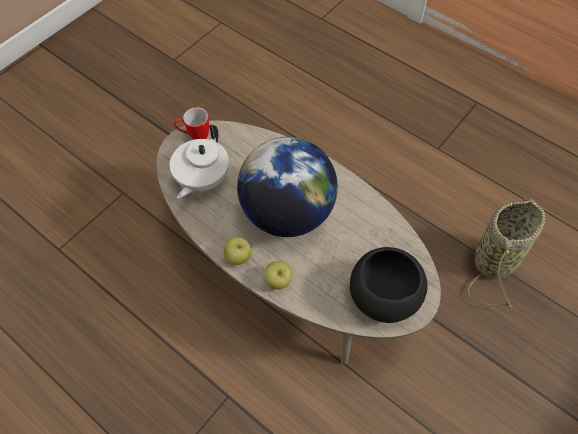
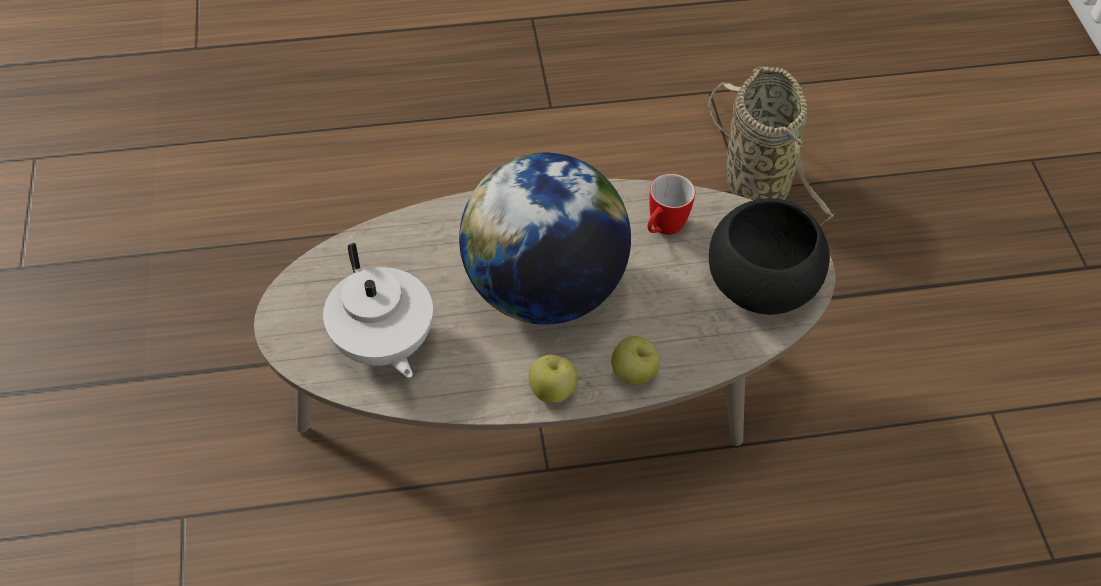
camera: 50 degrees left, 5 degrees down
mug [174,107,209,140] -> mug moved to [648,174,695,235]

